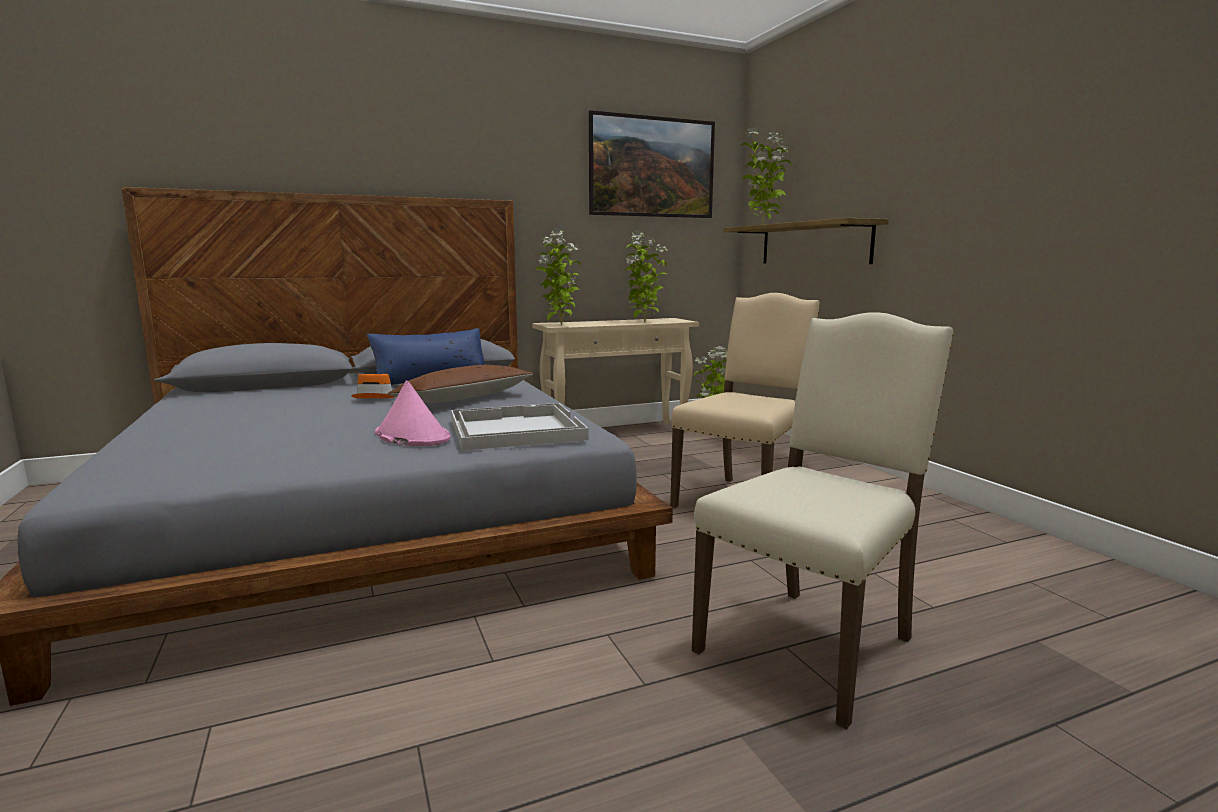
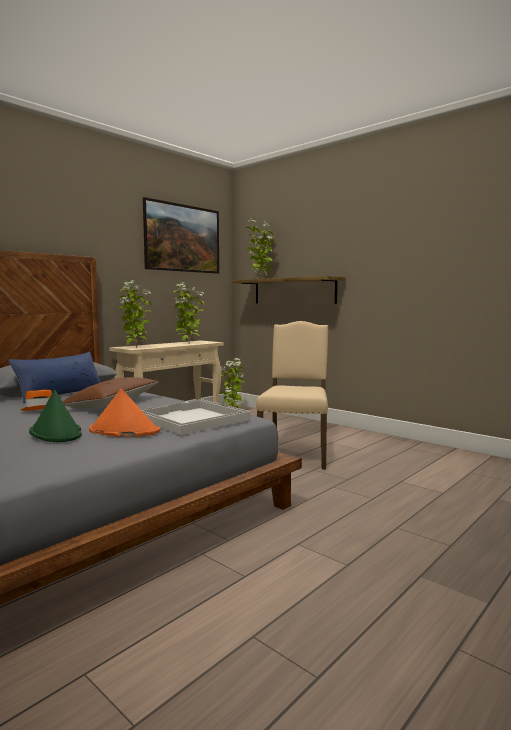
camera: 25 degrees left, 5 degrees down
pink hat [375,380,451,446] -> orange hat [89,389,160,437]
beige chair [692,312,954,729] -> none
none -> green hat [29,390,82,442]

